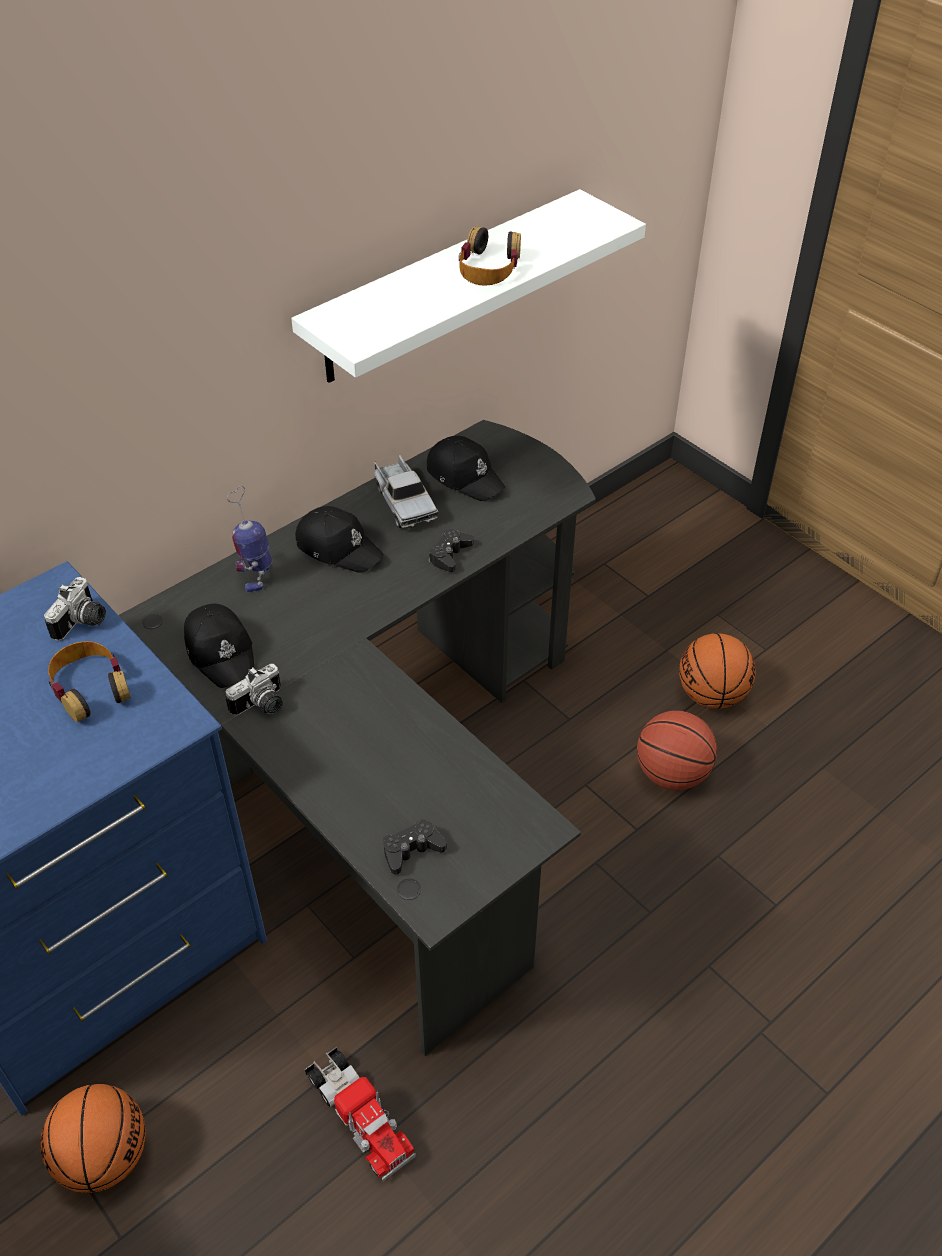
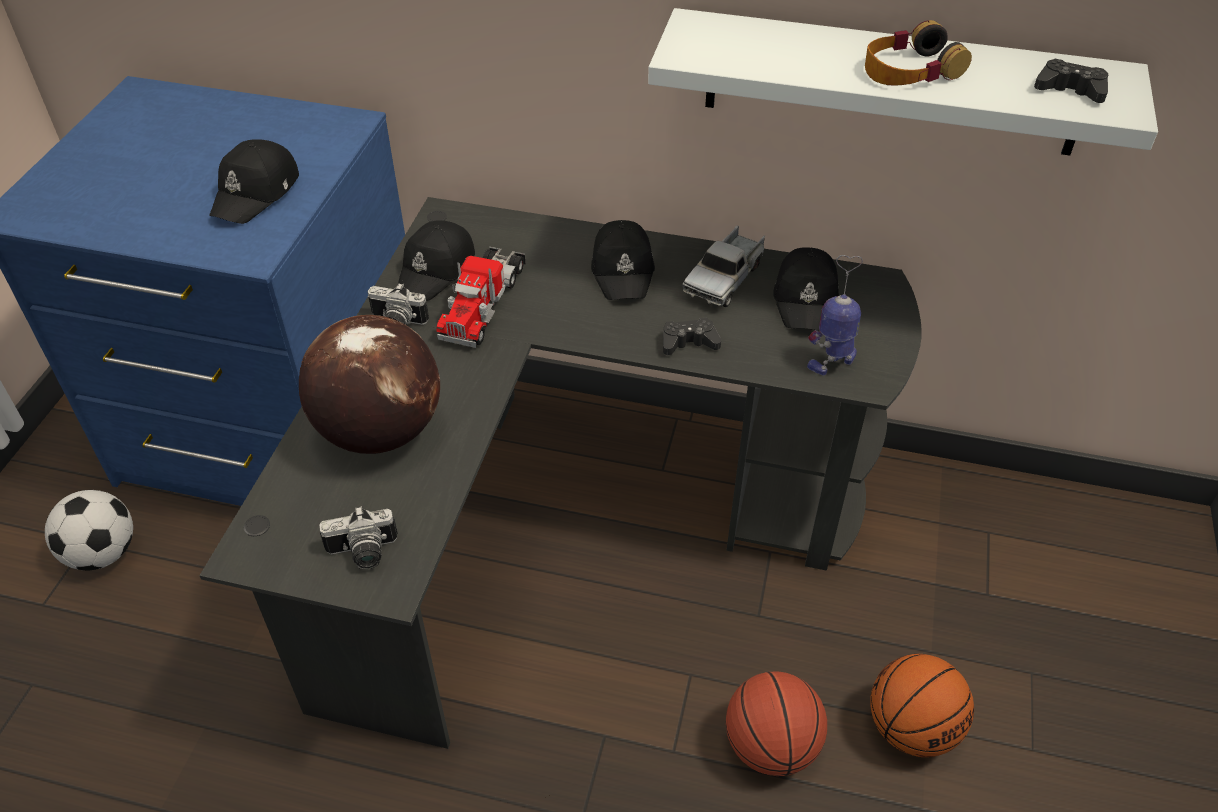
camera: 55 degrees right, 0 degrees up
basketball [40,1084,146,1193] -> football [45,490,133,570]
camera [44,577,106,641] -> camera moved to [319,506,398,570]
headphones [48,641,131,722] -> black cap [209,139,299,224]
toy robot [227,486,272,593] -> toy robot moved to [807,255,863,376]
toy truck [305,1047,416,1181] -> toy truck moved to [436,247,526,348]
black game controller [384,819,447,875] -> black game controller moved to [1034,59,1108,103]
none -> globe [299,315,440,454]

